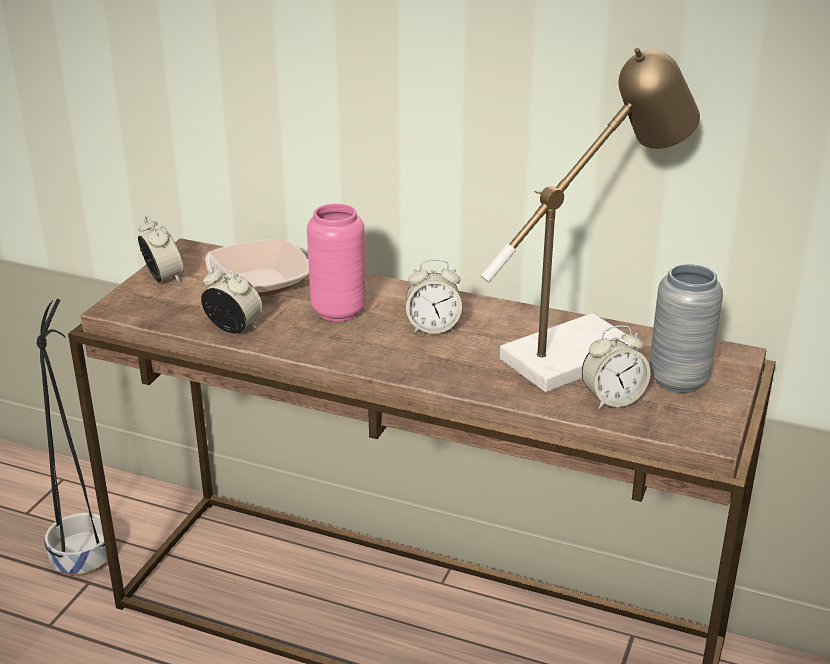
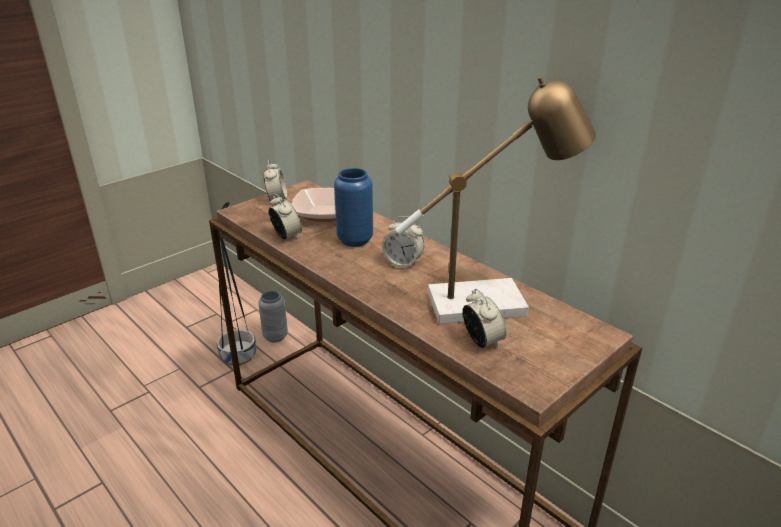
camera: 25 degrees right, 0 degrees up
pink vase [307,204,366,322] -> blue vase [334,168,373,247]
alarm clock [582,325,650,409] -> alarm clock turned 120 degrees counterclockwise [463,289,507,348]
grey vase [649,264,723,393] -> grey vase moved to [258,291,288,342]

